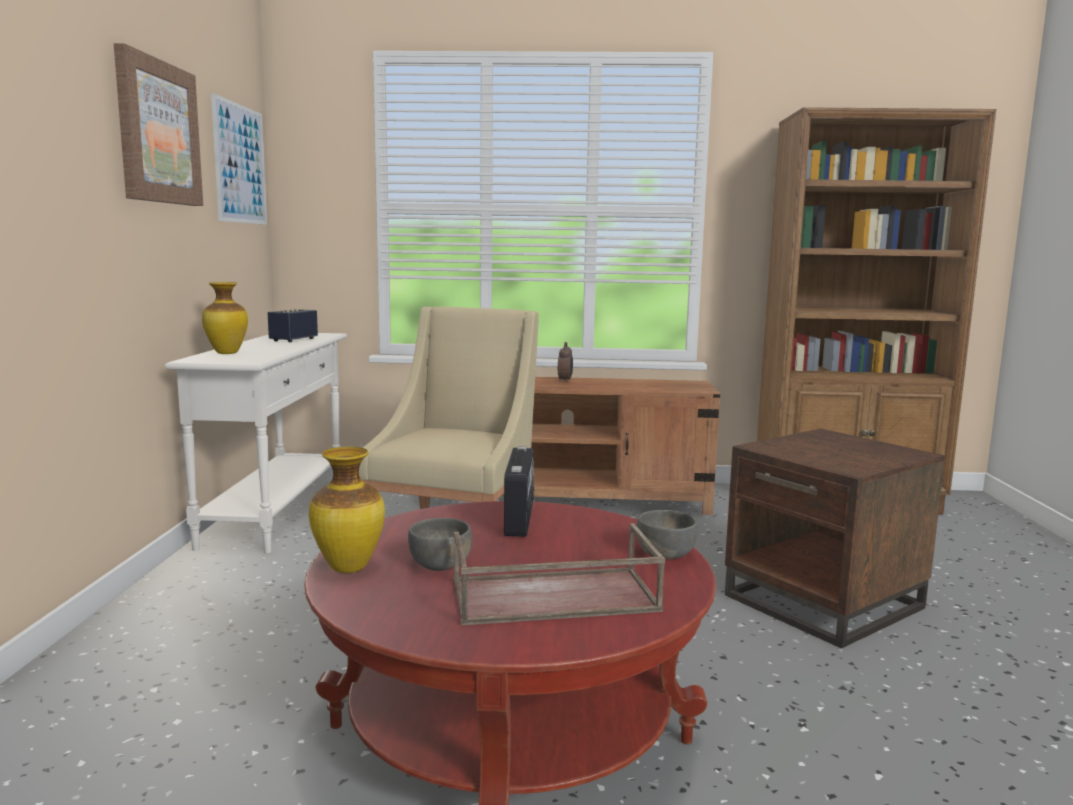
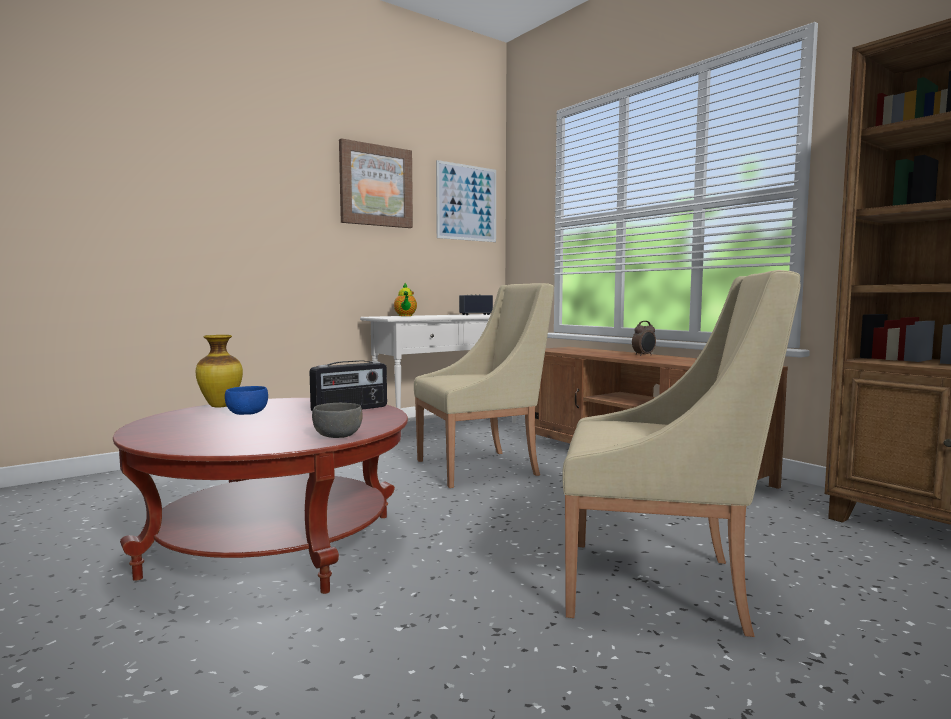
camera: 50 degrees right, 5 degrees down
vase [202,282,248,354] -> teapot [394,283,417,316]
grey bowl [408,518,472,571] -> blue bowl [225,386,268,415]
brown tray [454,523,665,625] -> none
brown side table [725,429,945,648] -> beige armchair [562,270,801,637]

